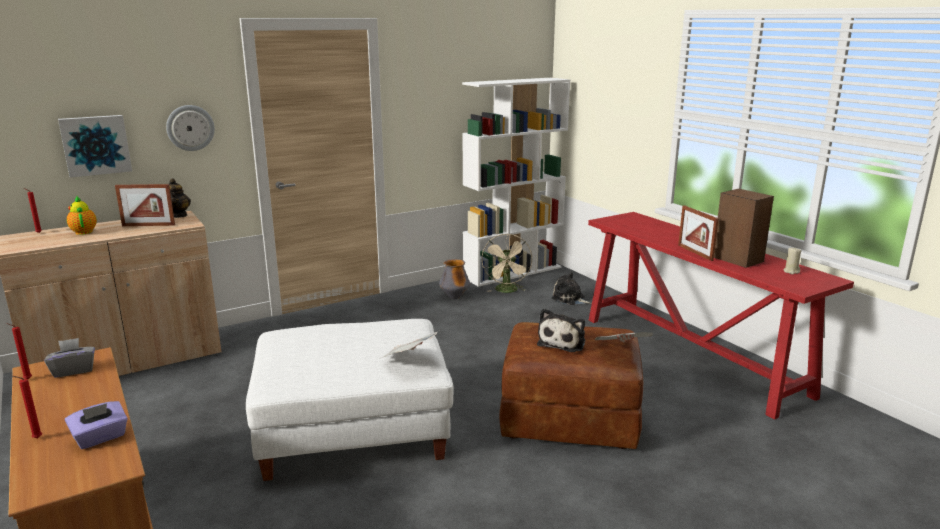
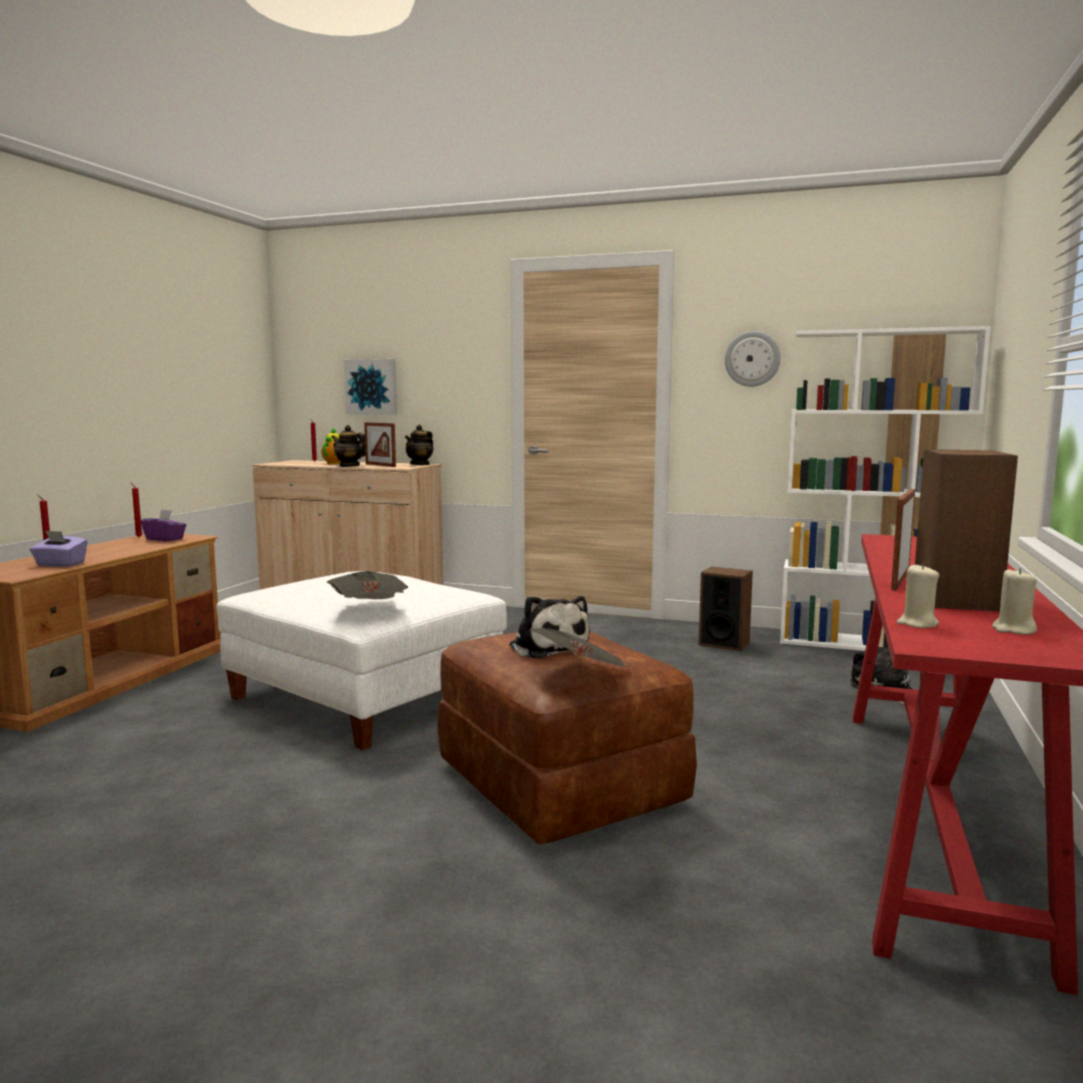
camera: 50 degrees right, 10 degrees down
grey tissue box [44,338,95,378] -> purple tissue box [141,509,186,542]
wall clock [166,105,215,151] -> wall clock moved to [725,331,781,387]
vase [439,259,470,299] -> speaker [699,567,753,651]
beige fan [482,233,532,293] -> none
plush toy [537,308,585,352] -> plush toy turned 105 degrees counterclockwise [509,596,590,659]
none -> teapot [332,425,367,467]
none -> beige candle [897,564,939,628]

